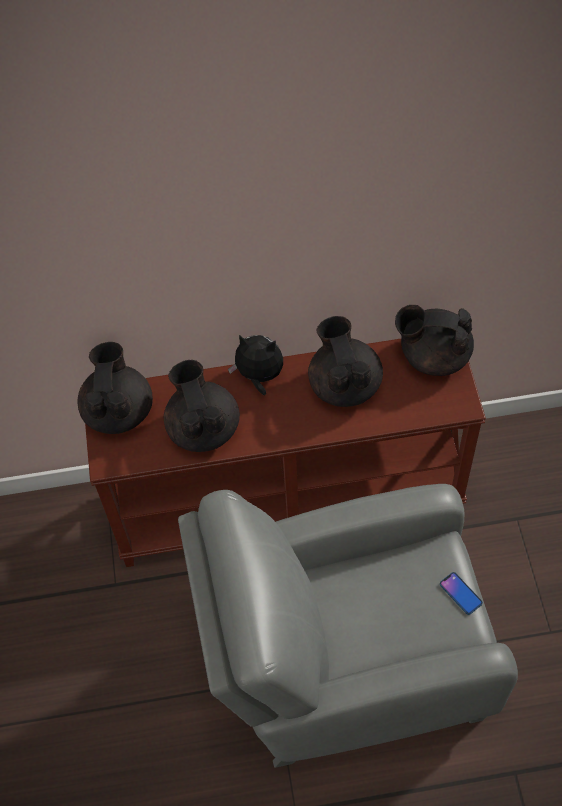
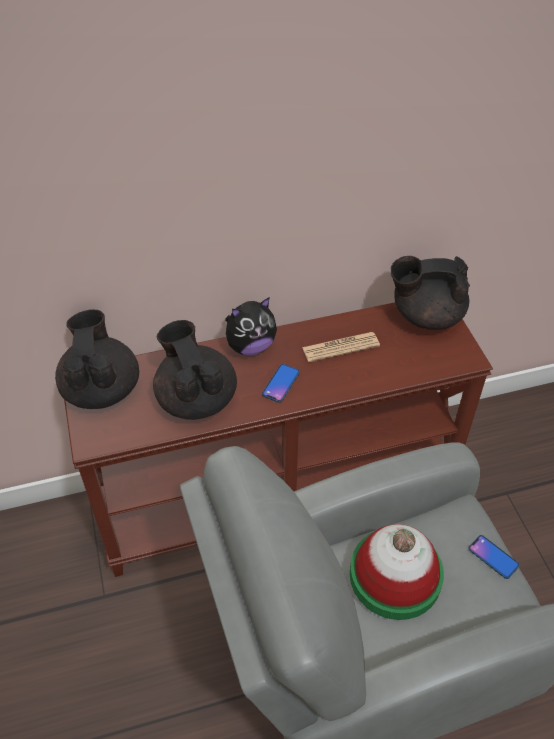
camera: 10 degrees left, 10 degrees down
plush toy [228,335,283,395] -> plush toy turned 150 degrees clockwise [225,297,277,356]
black teapot [308,316,383,407] -> newspaper [302,332,380,362]
none -> phone [262,364,300,403]
none -> hat [350,524,444,620]

